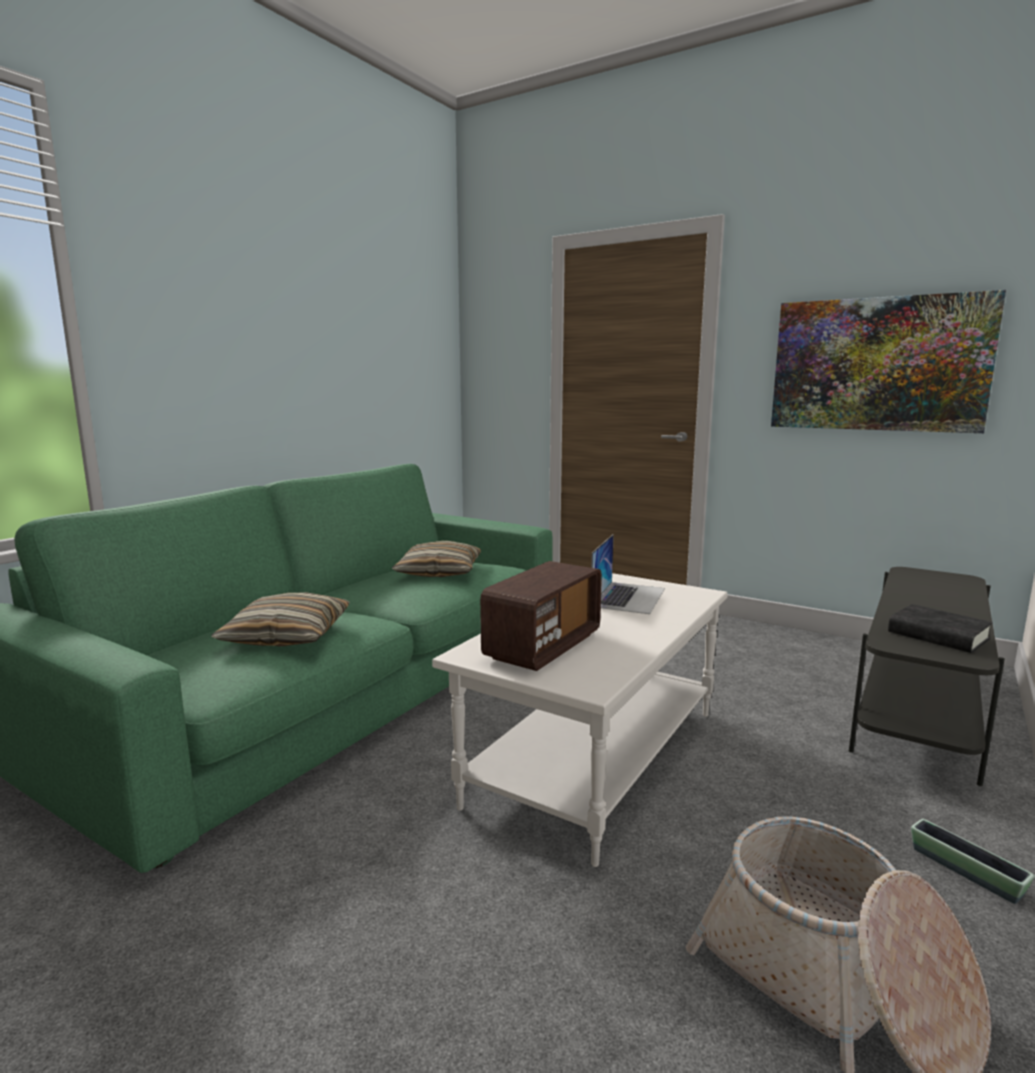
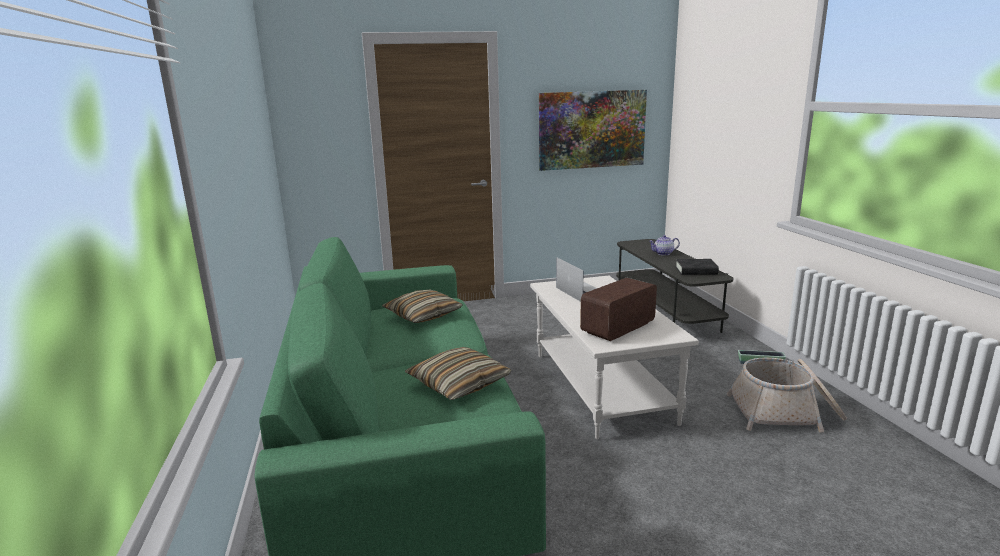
camera: 45 degrees left, 5 degrees up
radio [480,561,602,671] -> radio turned 120 degrees counterclockwise [580,278,657,341]
none -> teapot [649,235,680,255]

